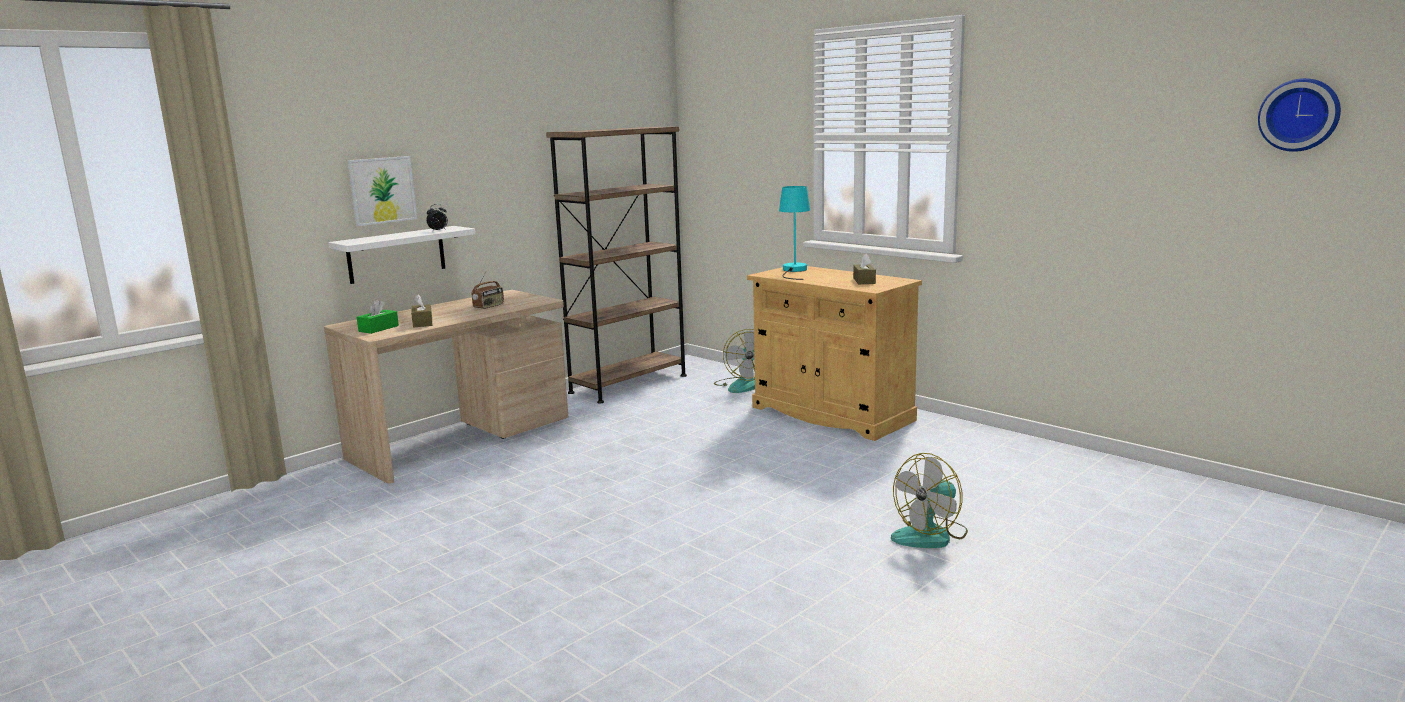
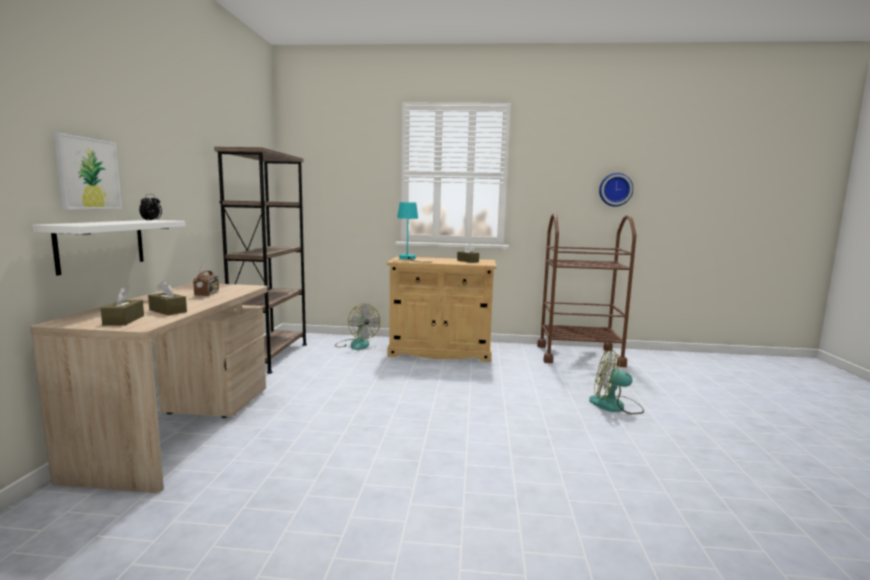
camera: 40 degrees left, 5 degrees down
green tissue box [357,299,399,334] -> brown tissue box [101,287,144,326]
fan [891,453,968,548] -> fan turned 90 degrees clockwise [589,350,644,414]
wall clock [1258,78,1341,152] -> wall clock moved to [599,173,633,207]
none -> brown cart [537,213,637,367]

